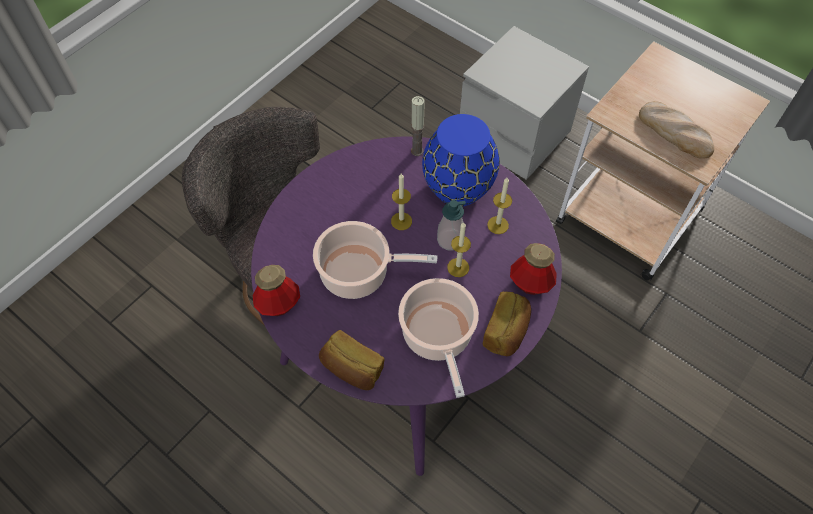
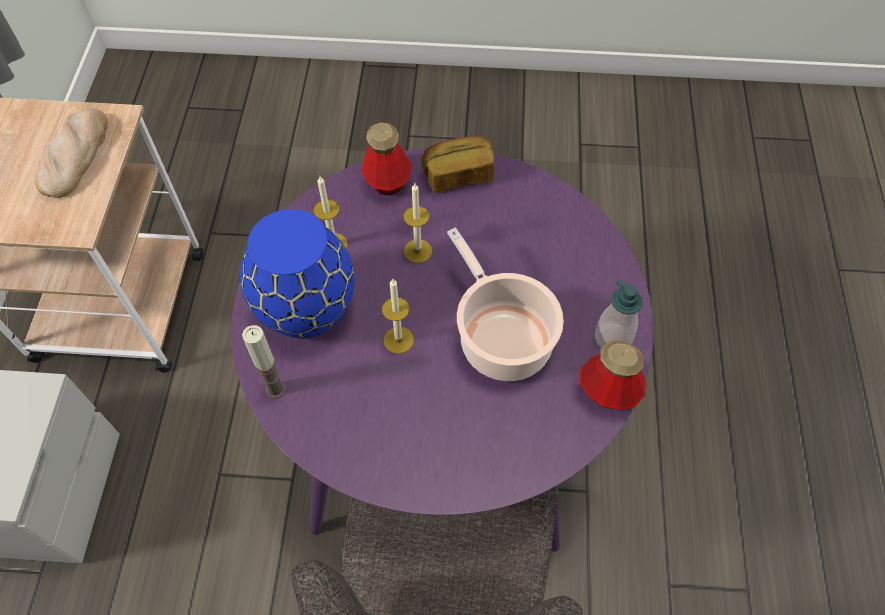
camera: 125 degrees left, 0 degrees up
bread [319,330,385,390] -> none
cooking pot [398,278,479,398] -> none
soap dispenser [437,200,466,251] -> soap dispenser moved to [594,279,643,348]

